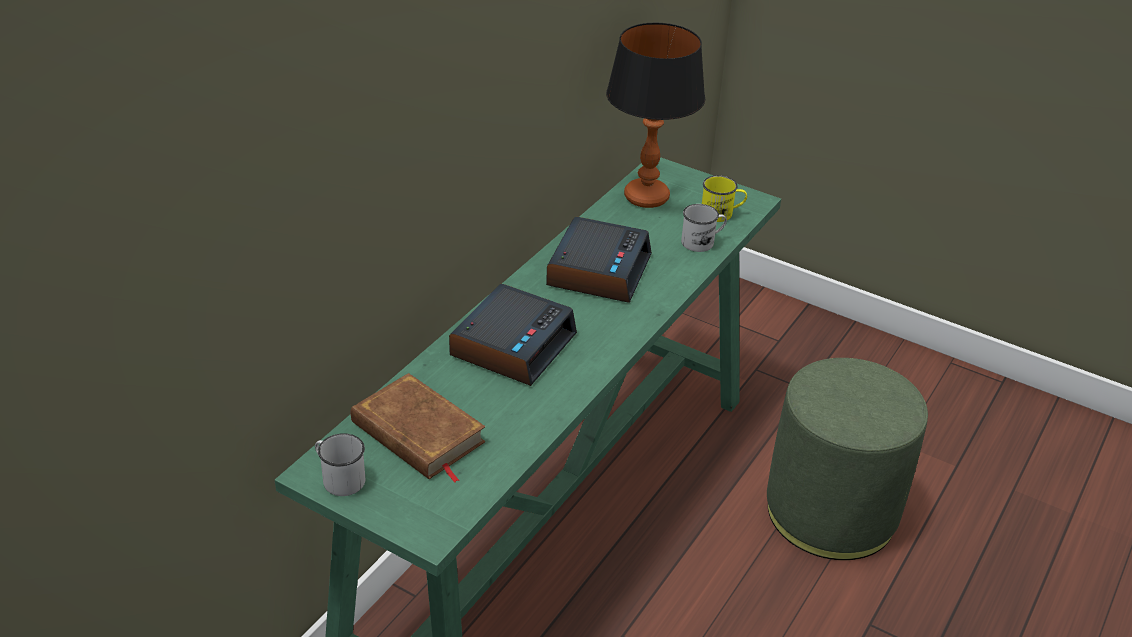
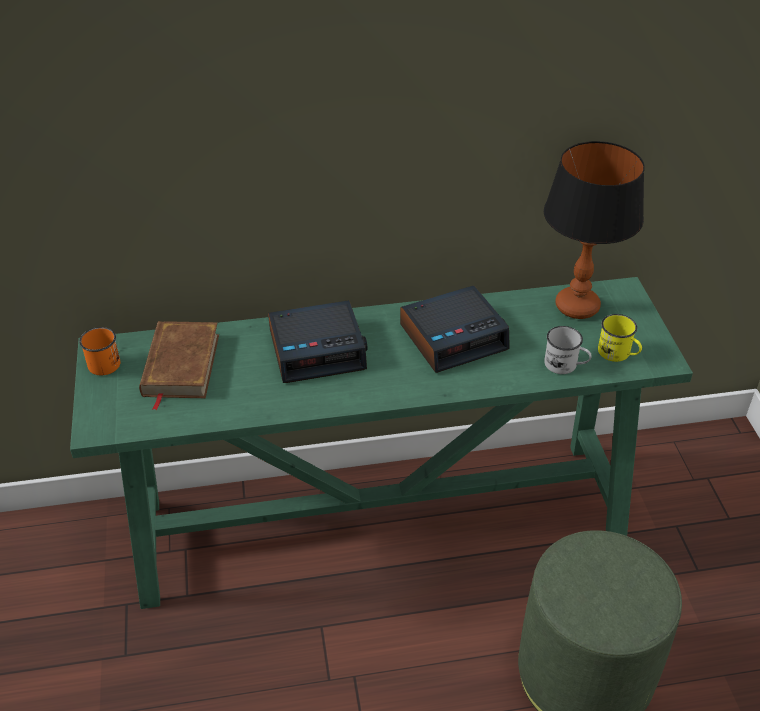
camera: 50 degrees right, 5 degrees up
white mug [315,433,365,496] -> orange mug [79,327,120,375]

